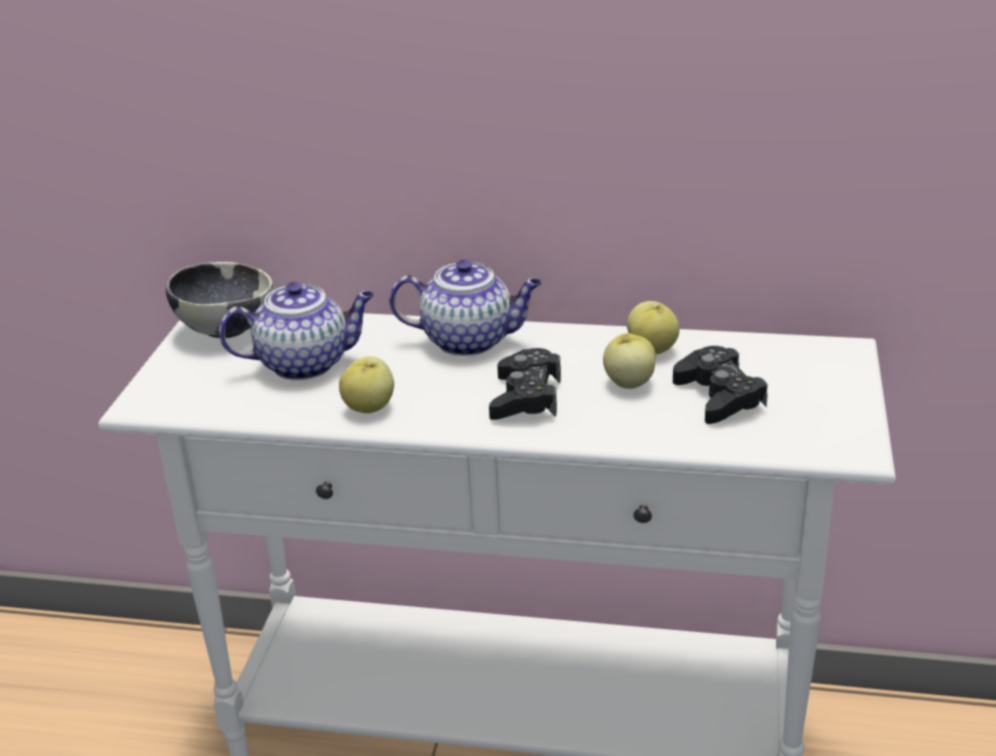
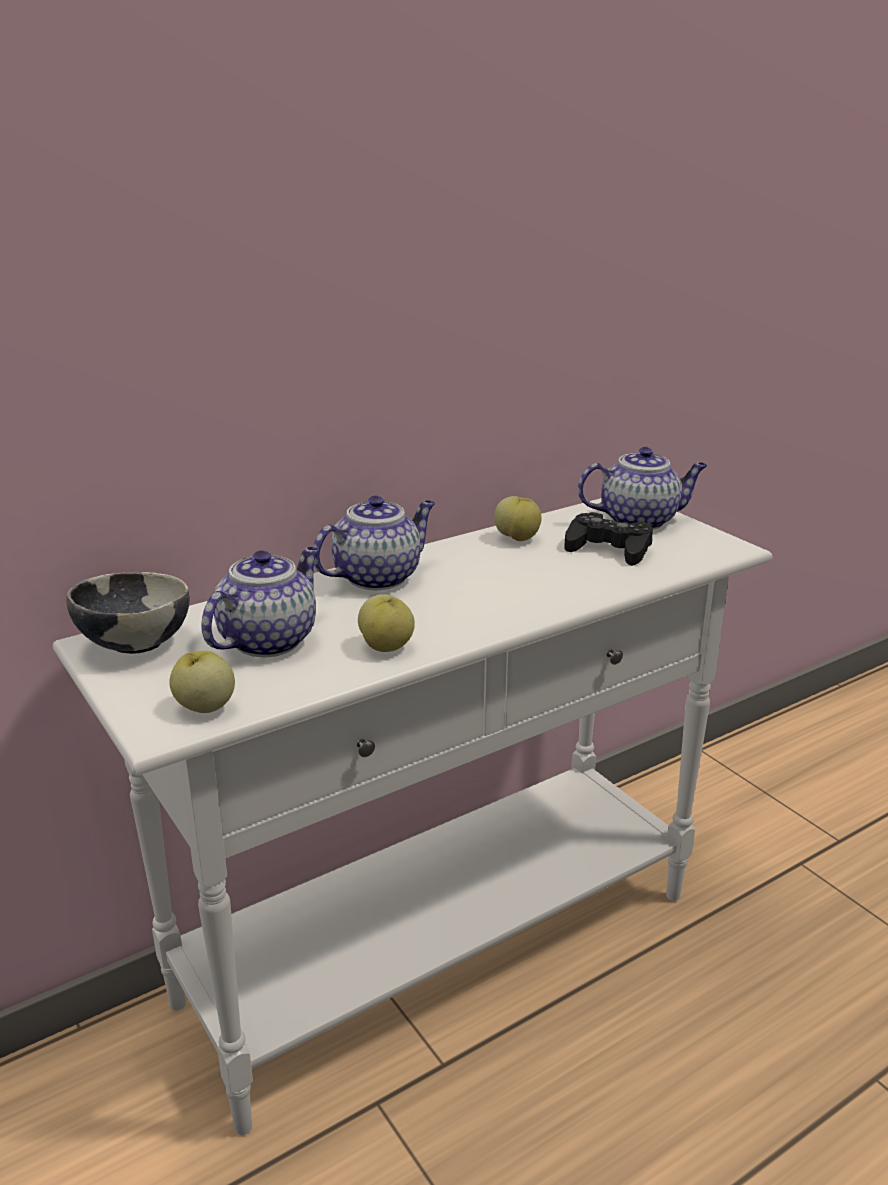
camera: 45 degrees left, 5 degrees down
black game controller [489,348,561,420] -> none
apple [603,333,656,389] -> apple moved to [169,651,235,713]
none -> teapot [578,447,707,530]

